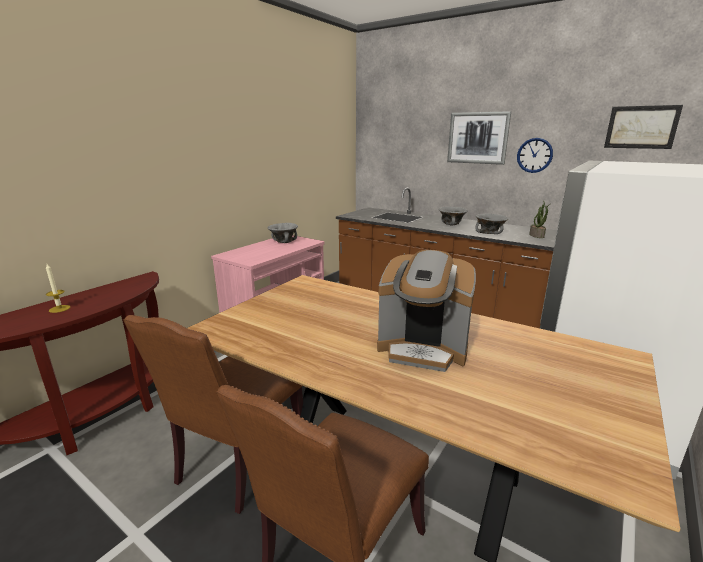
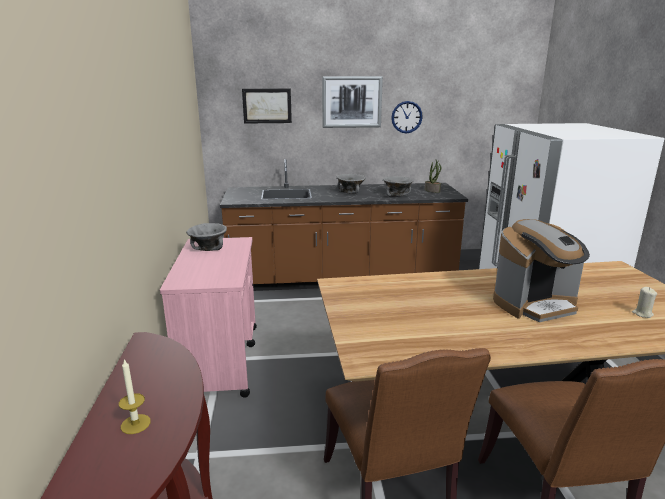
camera: 40 degrees left, 0 degrees up
picture [604,105,683,149] -> picture moved to [242,89,292,124]
none -> beige candle [632,287,657,318]

